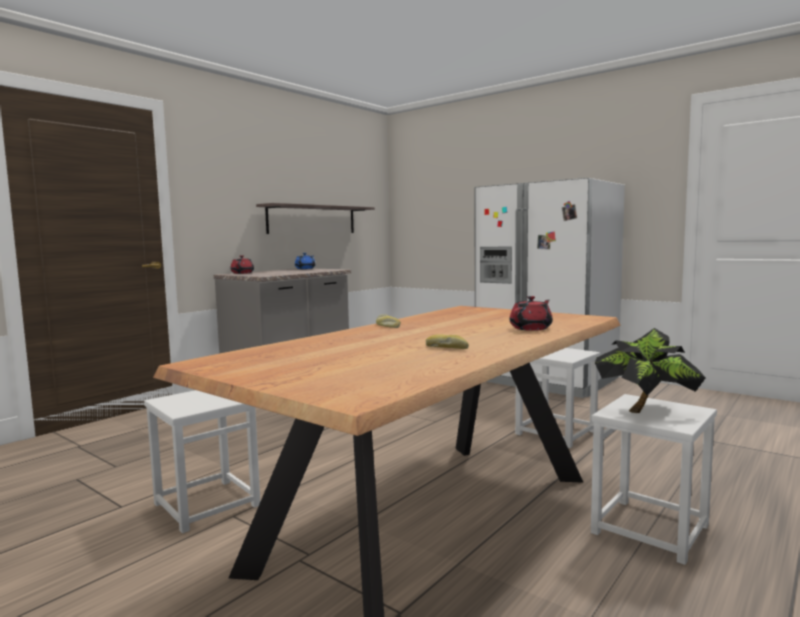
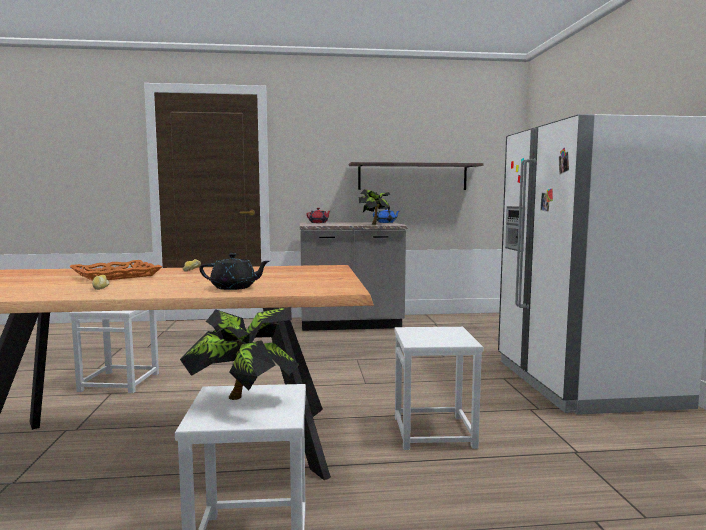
camera: 45 degrees right, 0 degrees up
red teapot [509,296,553,331] -> black teapot [199,253,270,290]
none -> orange tray [69,260,162,281]
none -> potted plant [359,189,390,225]

